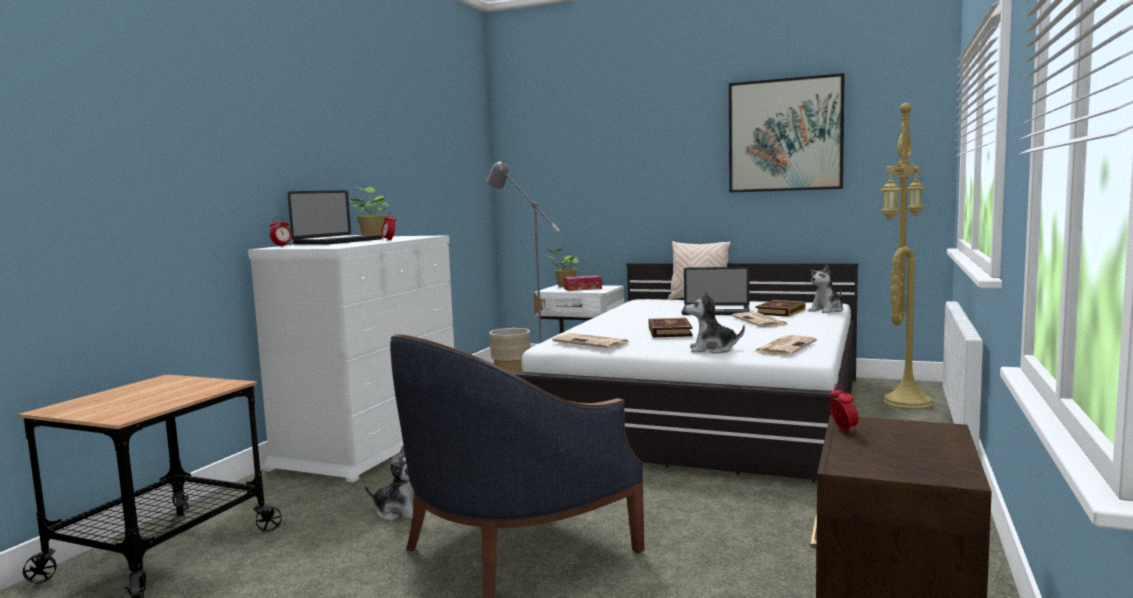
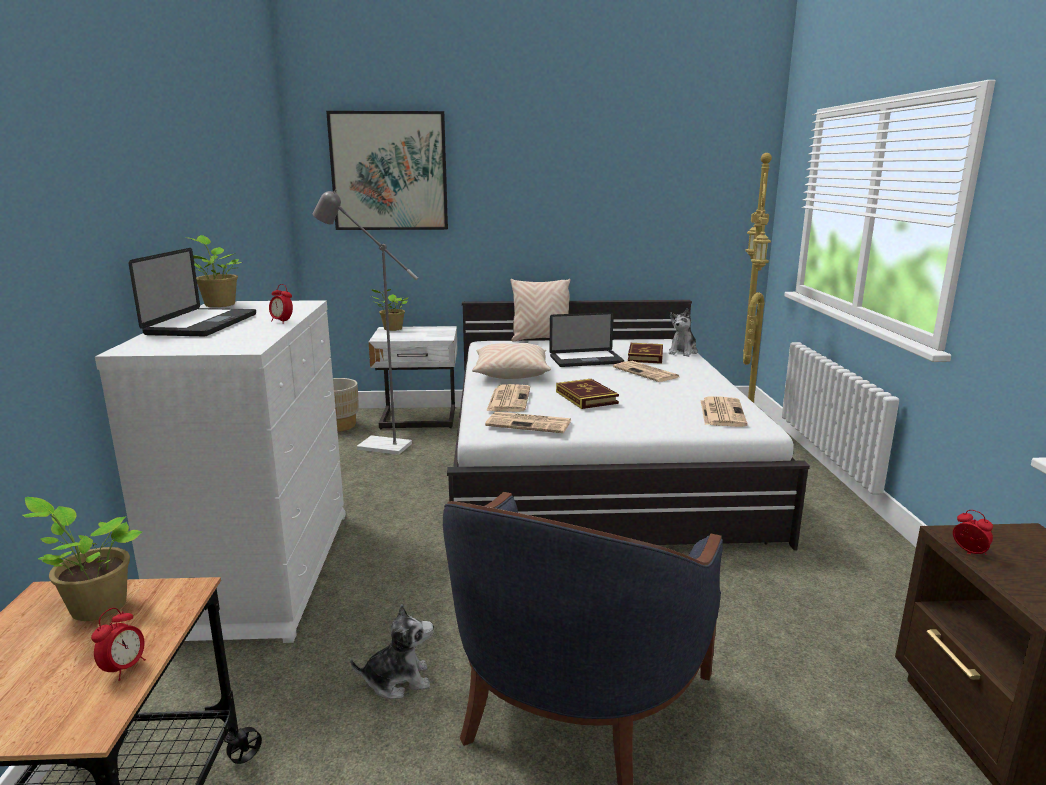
camera: 25 degrees left, 10 degrees up
alarm clock [270,217,292,247] -> alarm clock moved to [91,608,146,681]
tissue box [564,275,602,291] -> none
plush toy [685,290,745,354] -> none
picture [729,73,845,193] -> picture moved to [326,111,448,230]
none -> potted plant [23,497,142,621]
none -> beige pillow [472,343,551,379]
none -> newspaper [486,384,530,412]

